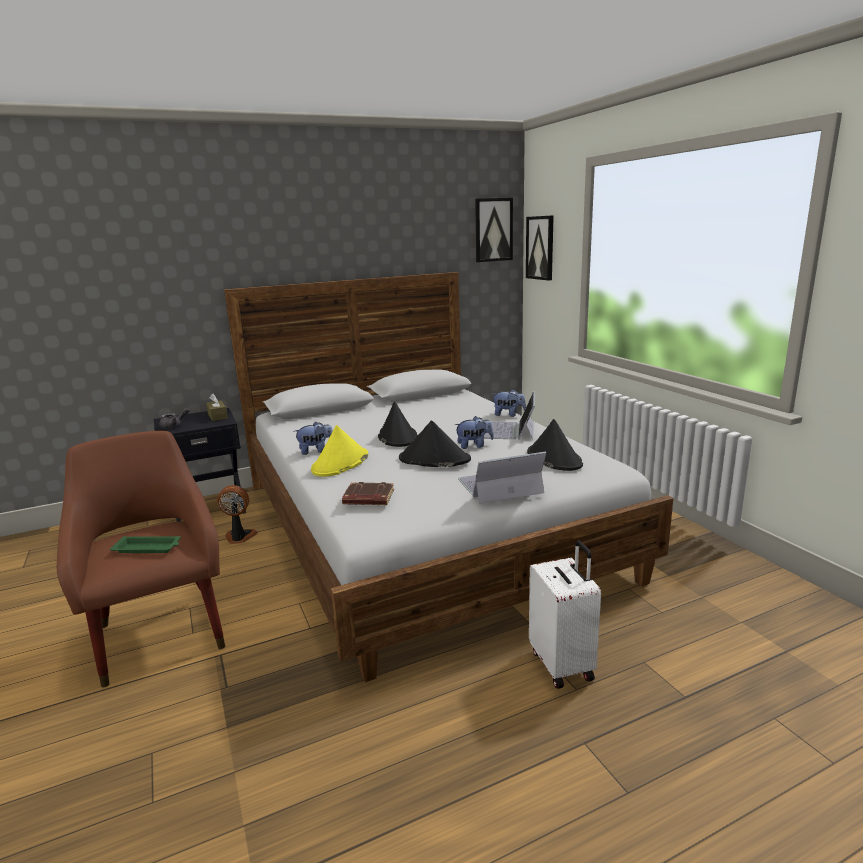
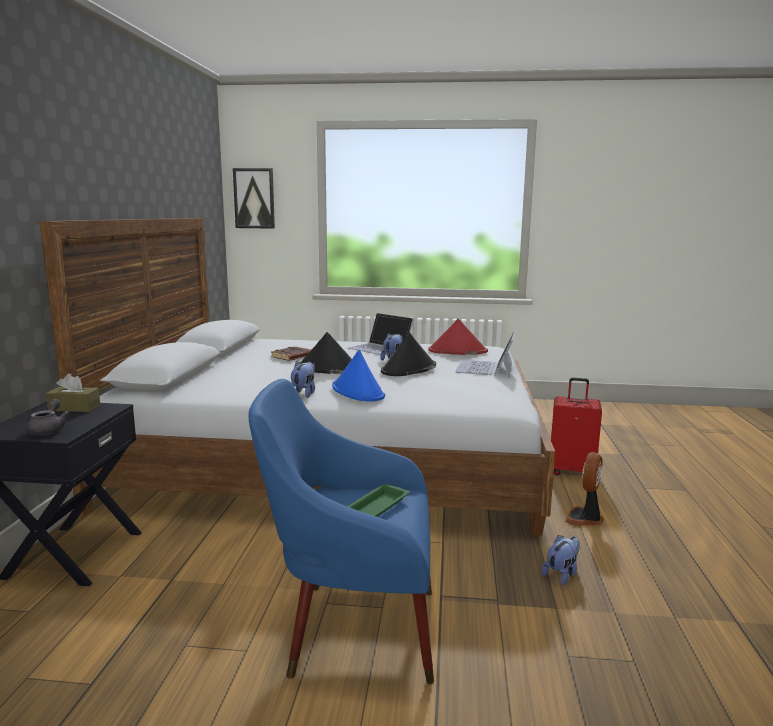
camera: 60 degrees left, 5 degrees down
brown armchair [57,431,225,687] -> blue armchair [248,379,434,684]
fan [217,485,258,544] -> fan moved to [565,452,604,526]
yellow hat [311,425,368,477] -> blue hat [332,350,385,402]
brown book [342,482,394,505] -> brown book moved to [271,346,311,361]
picture [475,198,513,262] -> none
plush toy [492,389,526,417] -> plush toy moved to [542,535,580,585]
black hat [527,419,583,471] -> red hat [428,319,488,355]
white suitcase [529,540,601,689] -> red suitcase [551,378,602,476]

